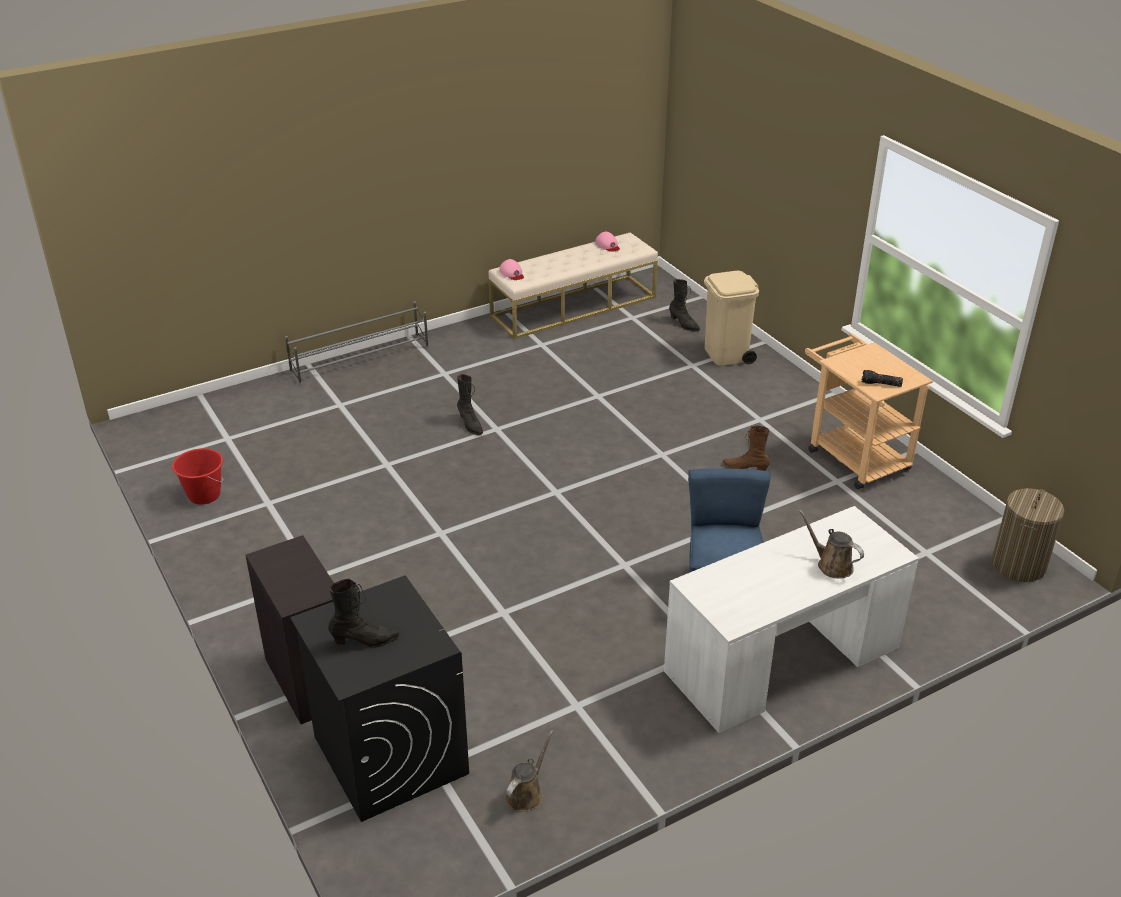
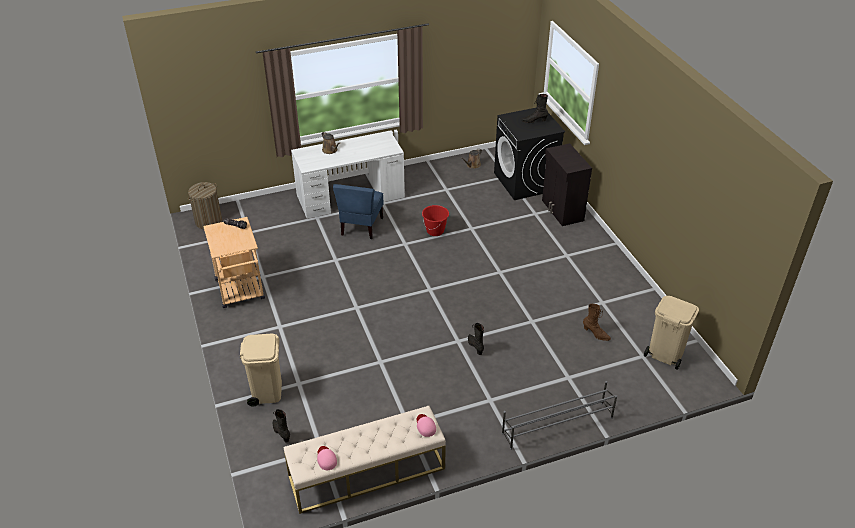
camera: 170 degrees left, 5 degrees up
red bucket [172,448,223,505] -> red bucket moved to [422,205,449,236]
brown boot [723,425,770,471] -> brown boot moved to [583,304,611,341]
none -> beige trash can [644,296,699,369]

